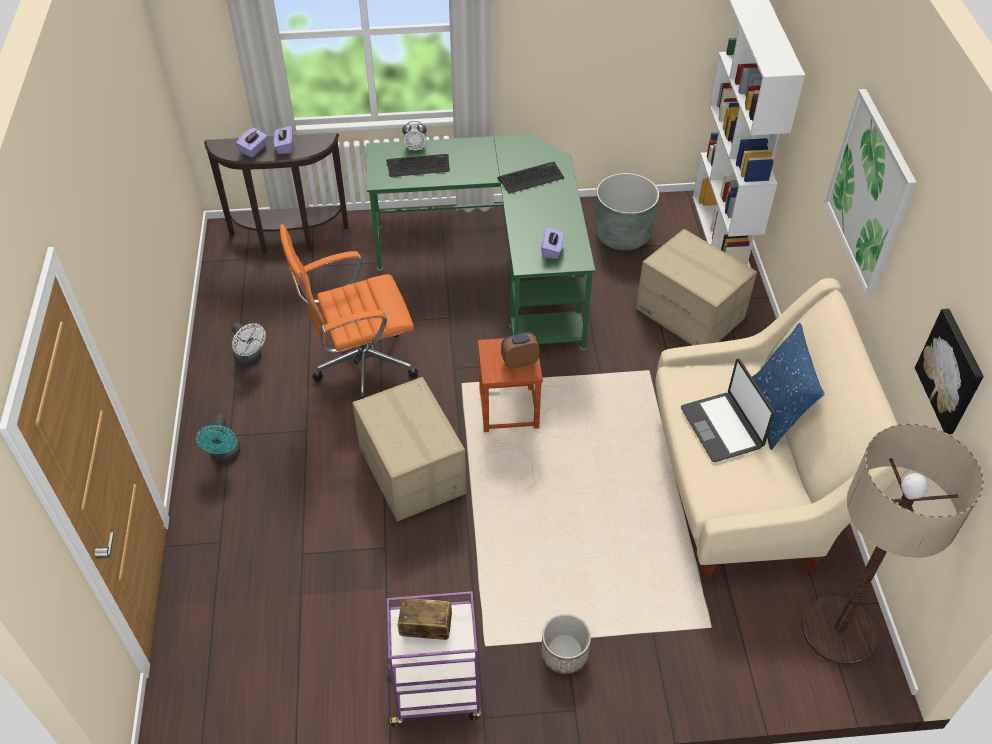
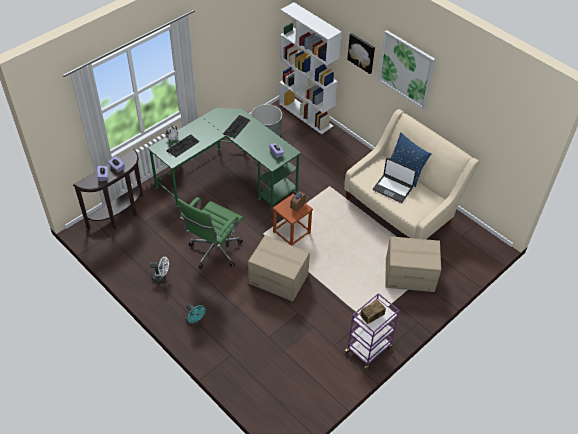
camera: 40 degrees left, 0 degrees up
orange office chair [280,224,418,399] -> green office chair [177,197,243,269]
planter [541,614,591,674] -> none
cardboard box [636,229,757,345] -> cardboard box moved to [385,236,441,292]
floor lamp [801,424,983,665] -> none
picture [915,309,984,434] -> picture moved to [347,33,375,74]

